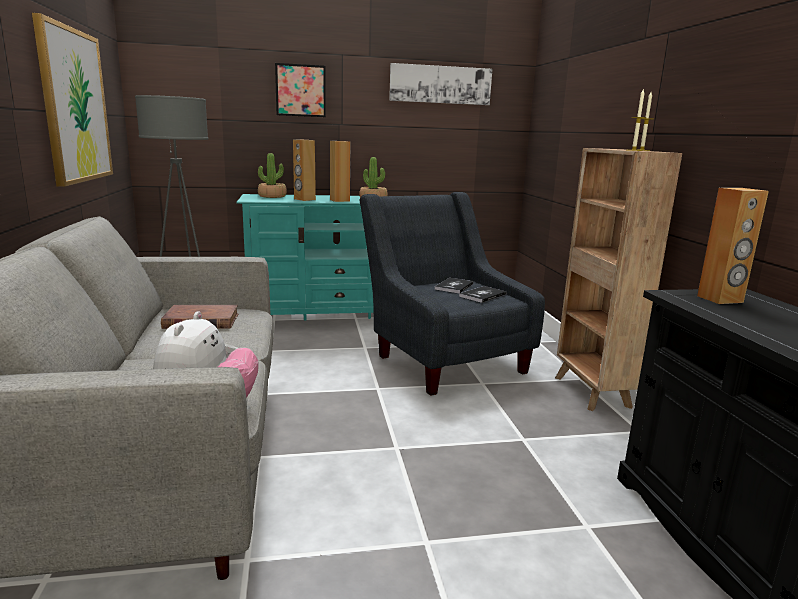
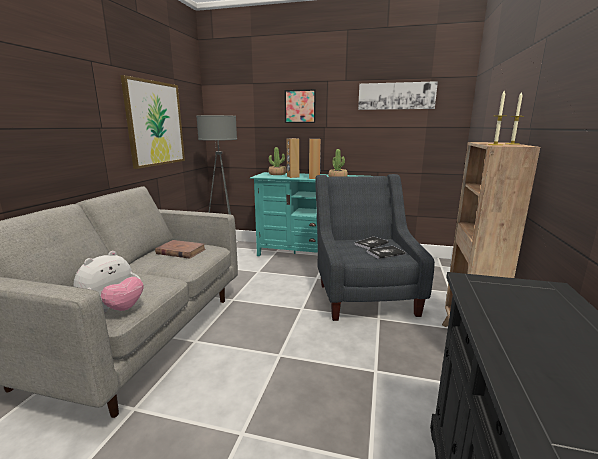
camera: 25 degrees right, 0 degrees up
brown speaker [697,188,769,304] -> none

